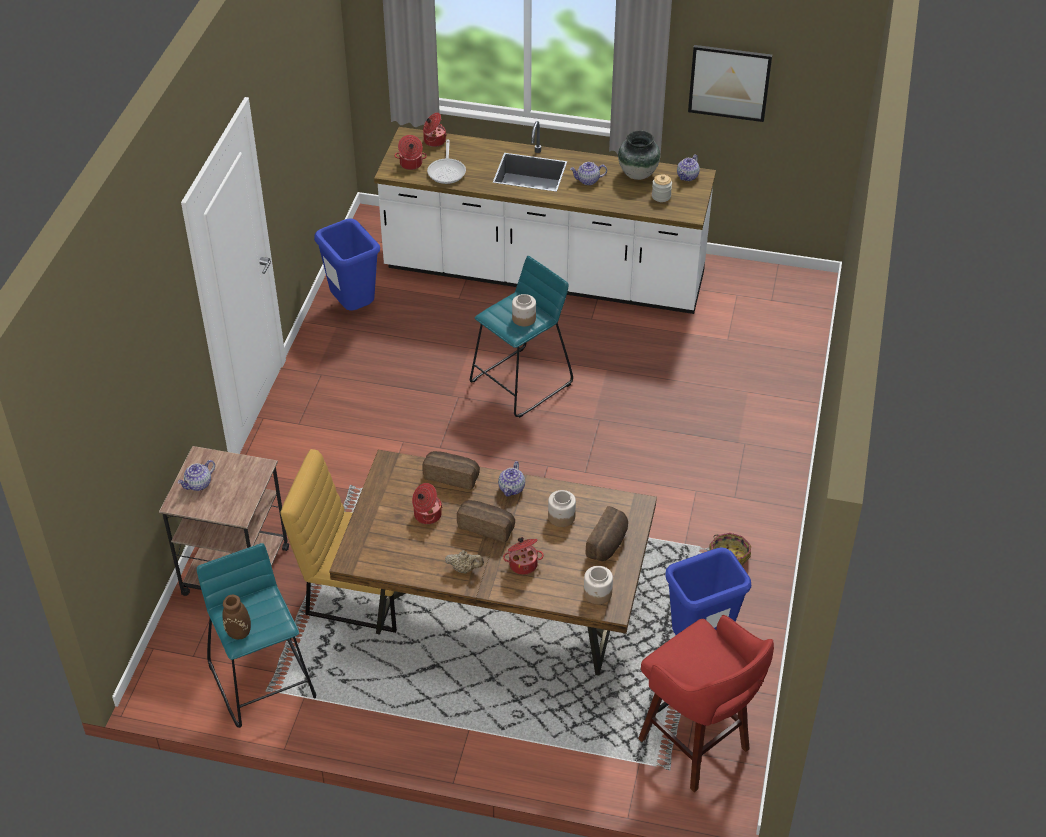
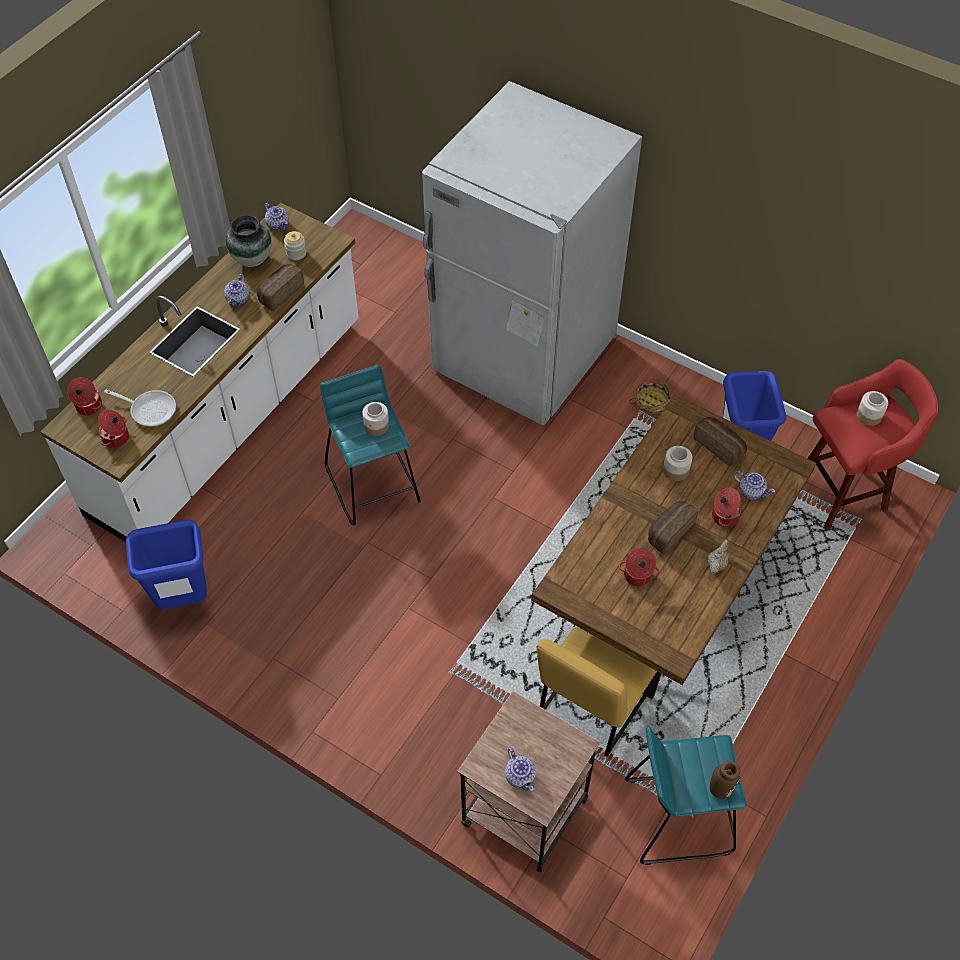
camera: 70 degrees left, 10 degrees up
bread [422,451,480,490] -> bread moved to [257,264,304,311]
teapot [498,461,525,497] -> teapot moved to [734,471,775,500]
jar [584,566,613,604] -> jar moved to [857,391,888,426]
picture [688,45,772,122] -> none
none -> white fridge [422,81,642,425]

